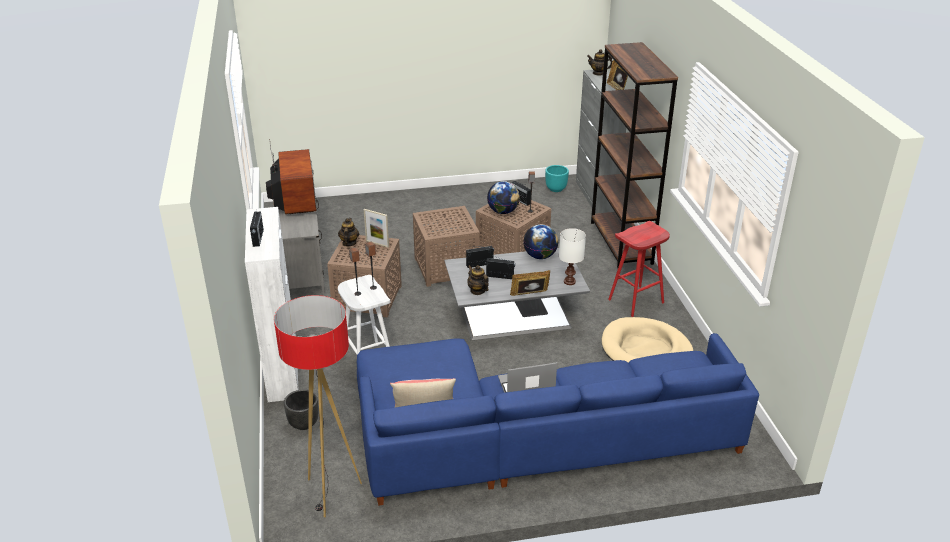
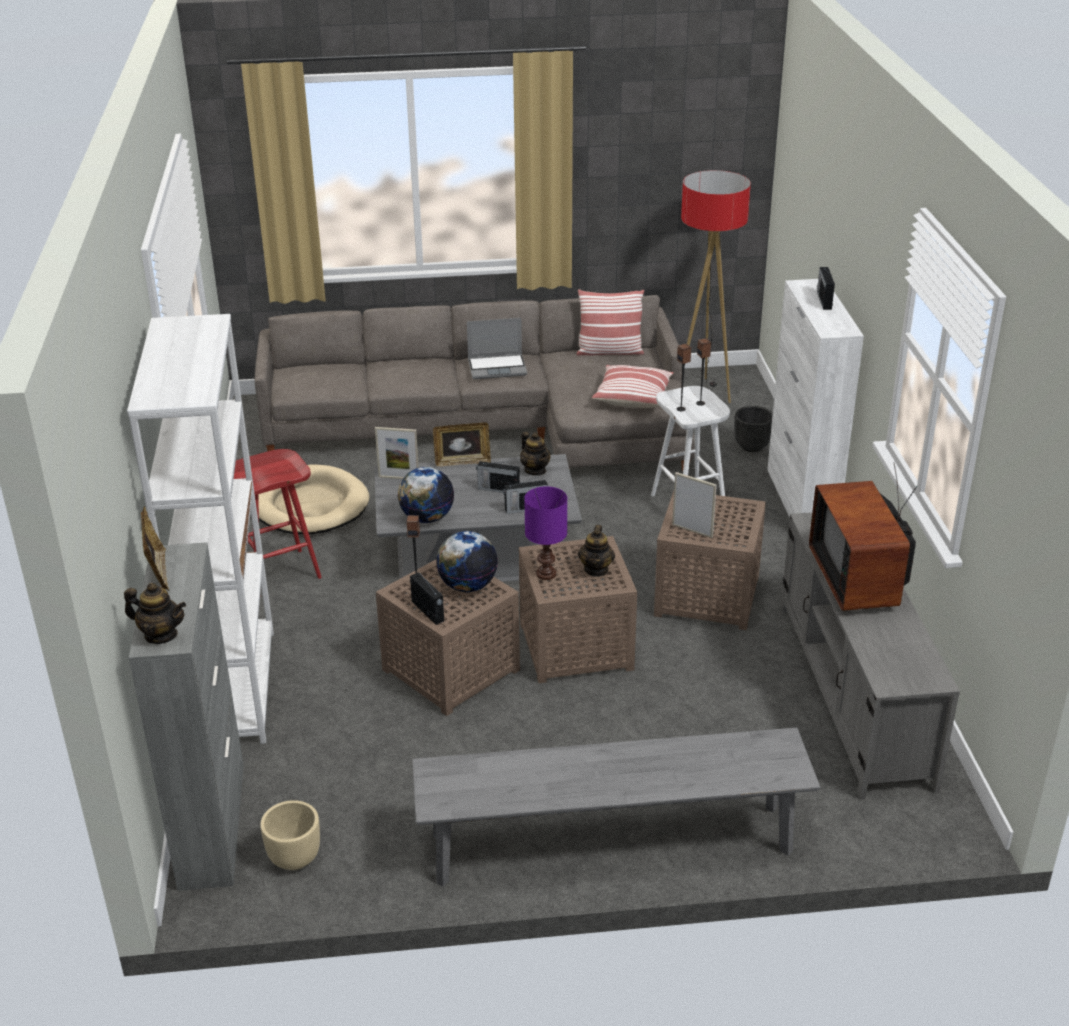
camera: 175 degrees left, 0 degrees up
teapot [338,218,359,246] -> teapot moved to [578,525,615,577]
blue sofa [357,333,759,506] -> grey sofa [255,295,695,471]
turquoise planter [545,165,569,192] -> beige planter [260,800,320,870]
white table lamp [559,228,586,285] -> picture frame [375,427,419,479]
brown bookcase [591,42,678,268] -> white bookcase [127,314,274,744]
none -> grey bench [412,727,820,886]
none -> purple table lamp [524,486,567,580]
none -> pillow [592,365,674,408]

